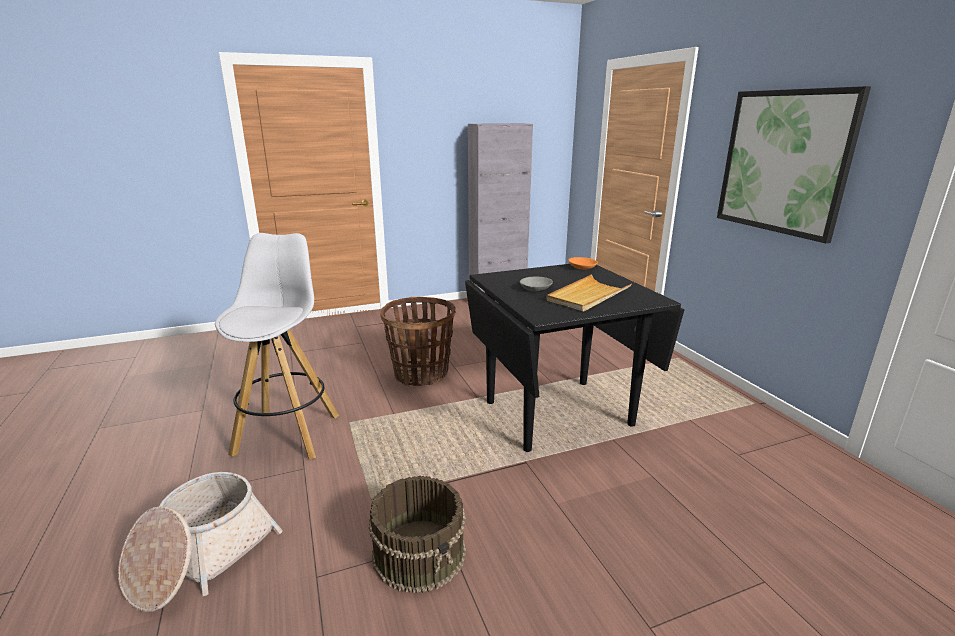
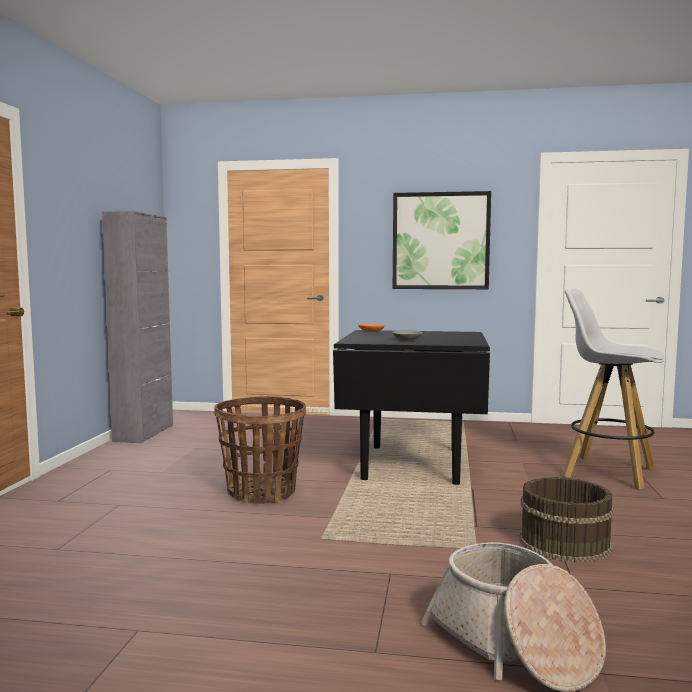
camera: 60 degrees left, 15 degrees down
white stool [215,233,339,459] -> white stool moved to [562,289,665,490]
beige tray [546,274,632,312] -> none

